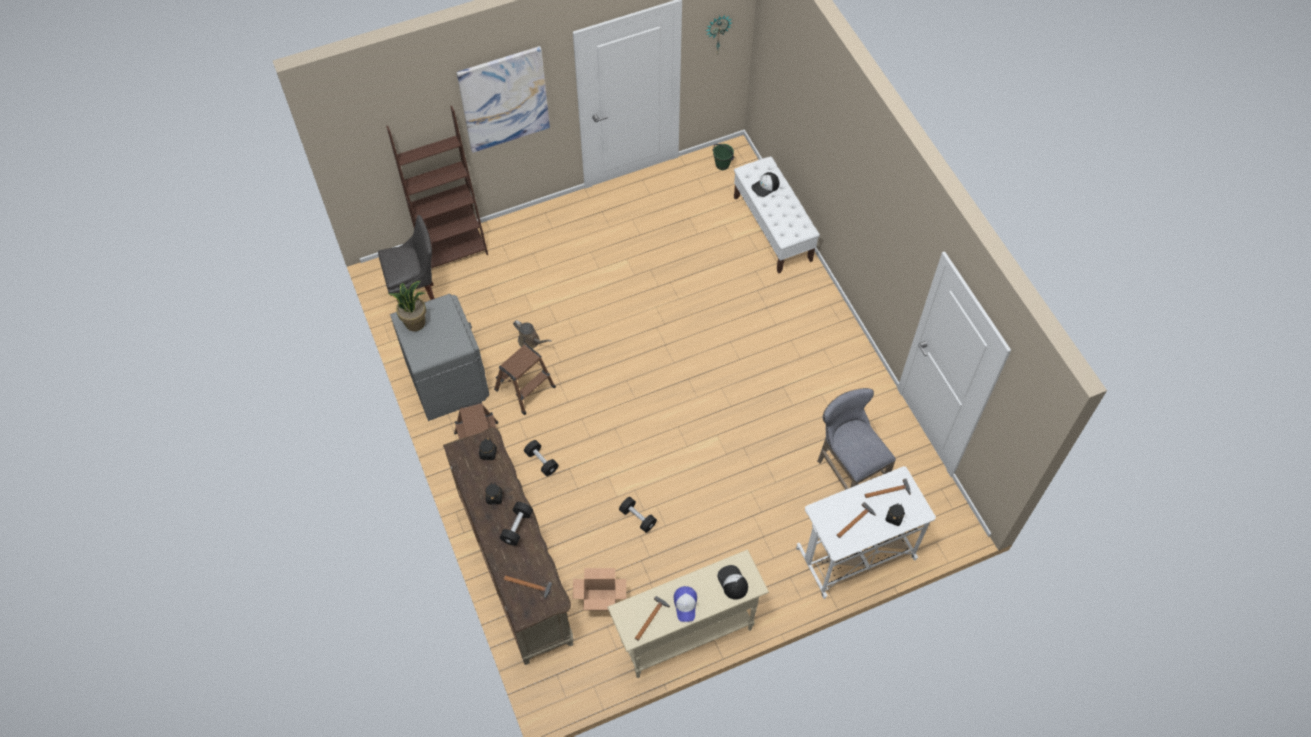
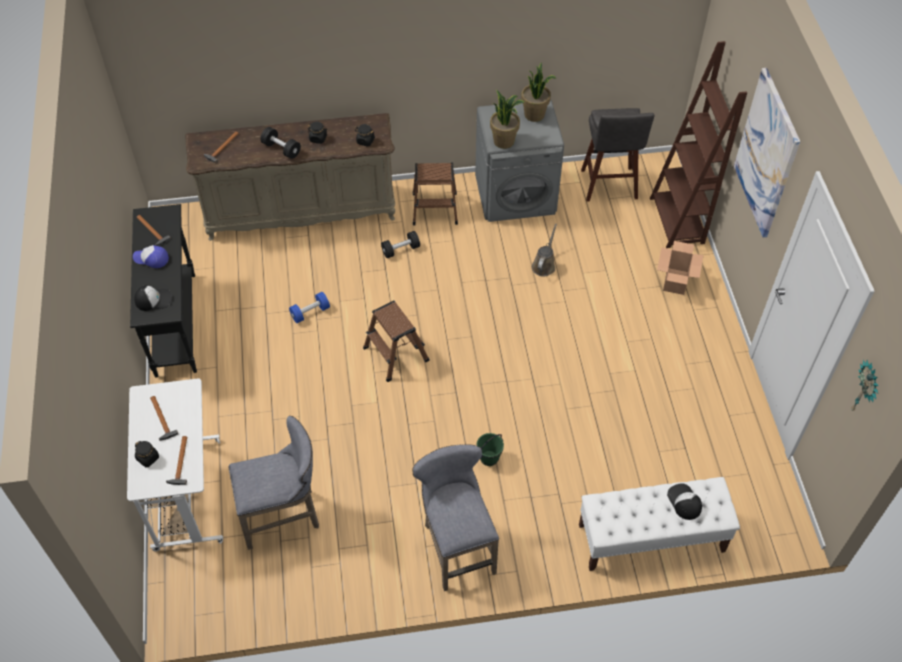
camera: 105 degrees right, 5 degrees down
brown step ladder [494,343,556,415] -> brown step ladder moved to [363,300,430,382]
brown watering can [513,320,552,349] -> brown watering can turned 150 degrees clockwise [532,224,557,277]
cardboard box [573,568,626,611] -> cardboard box moved to [657,241,703,295]
beige console table [607,550,769,678] -> black console table [130,204,197,378]
black dumbbell [619,497,657,533] -> blue dumbbell [289,292,330,323]
green bucket [712,144,734,170] -> green bucket moved to [476,433,504,466]
none -> grey stool [412,444,499,591]
none -> potted plant [490,90,524,149]

